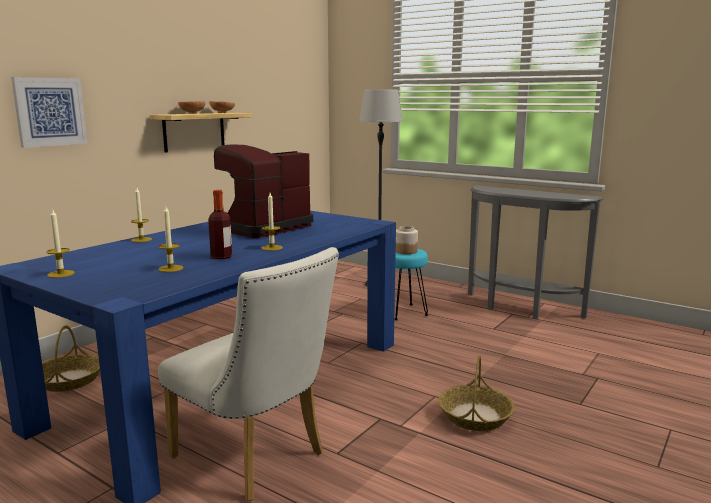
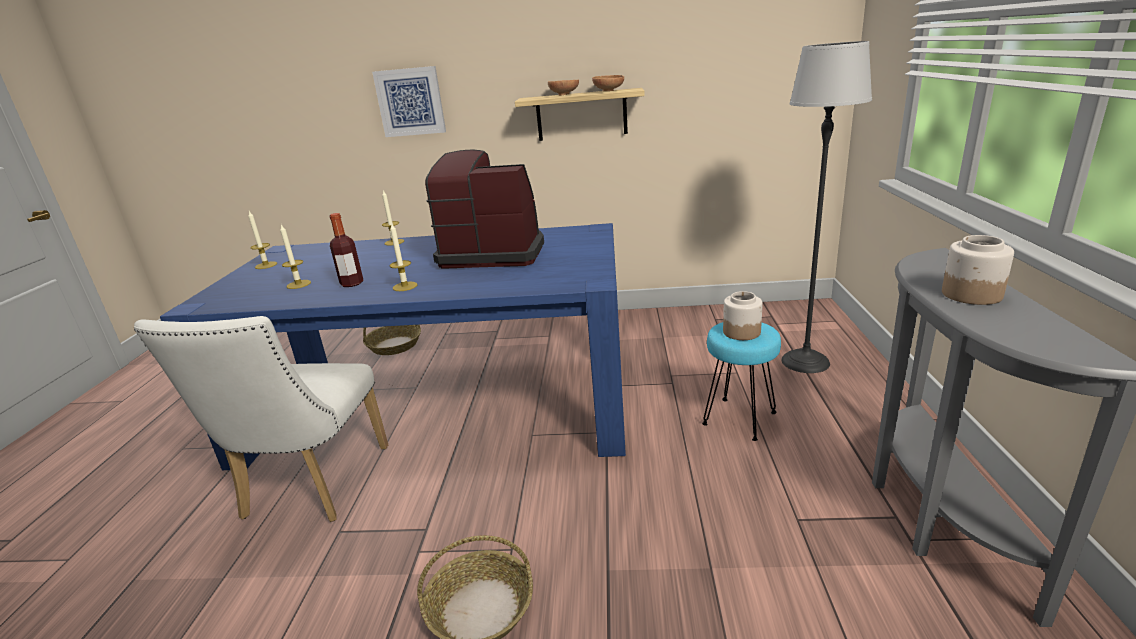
camera: 60 degrees right, 10 degrees up
none -> jar [942,235,1014,305]

